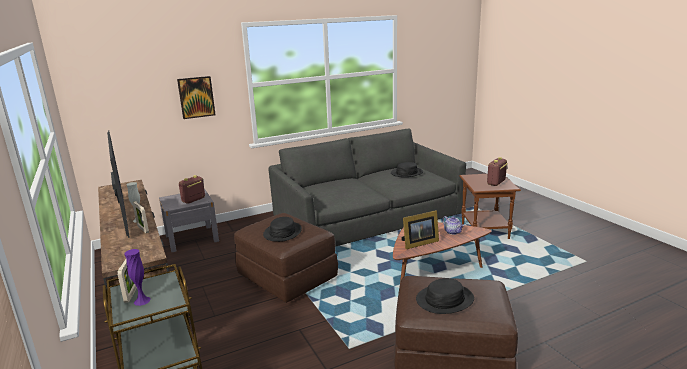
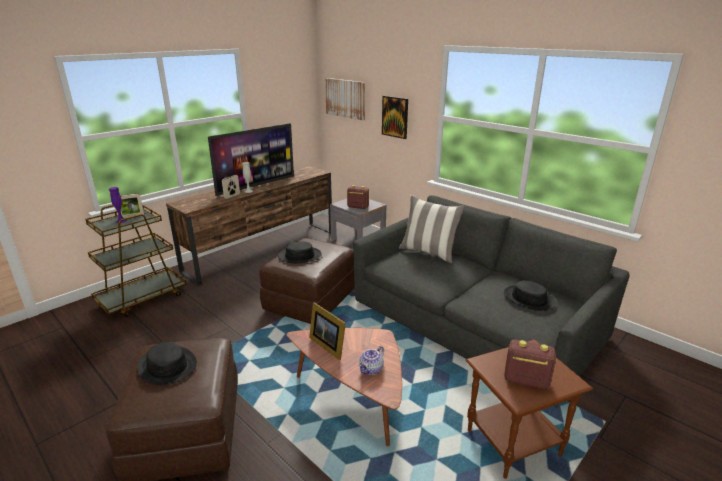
camera: 70 degrees right, 5 degrees up
none -> picture [325,78,365,120]
none -> pillow [399,195,465,264]

